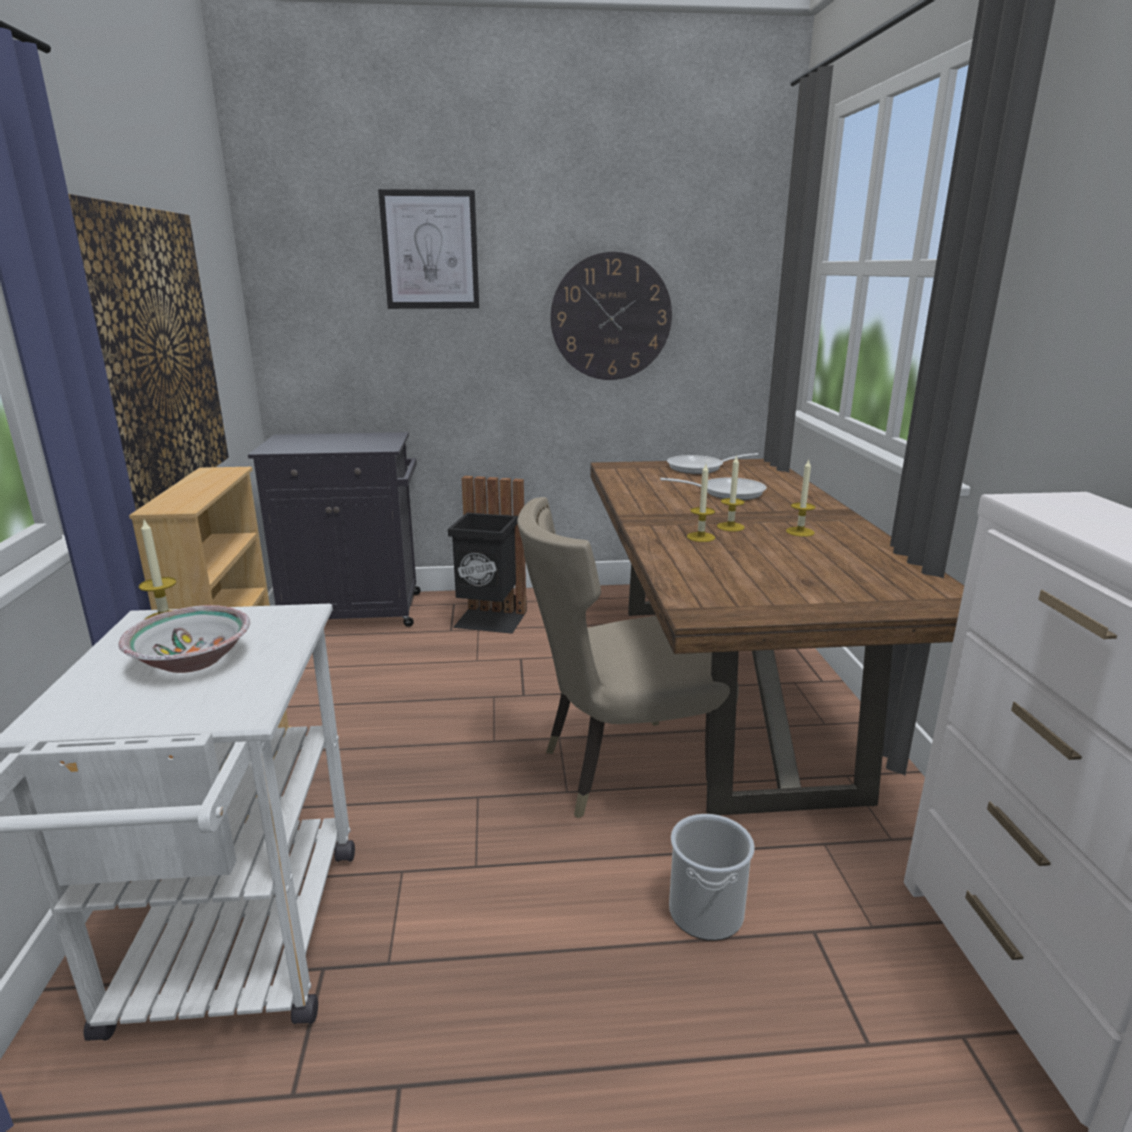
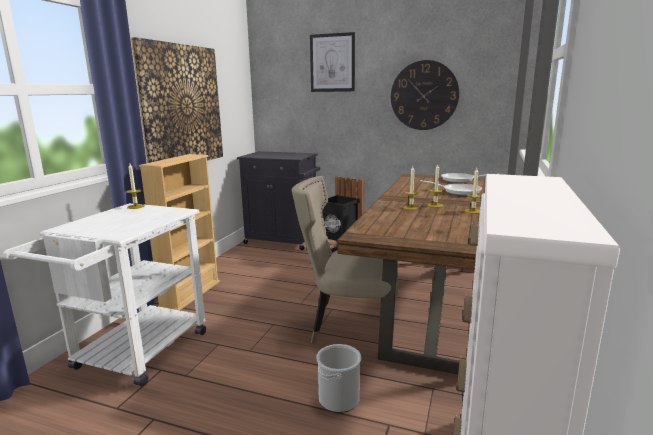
camera: 25 degrees right, 5 degrees down
bowl [118,605,250,673] -> none

